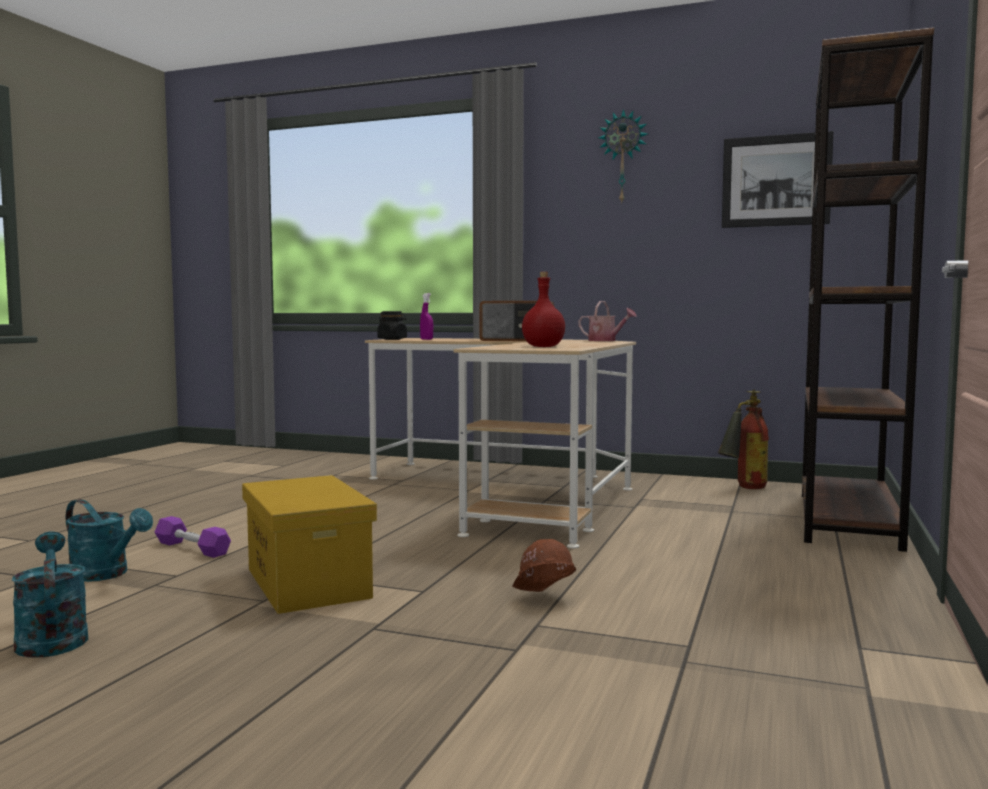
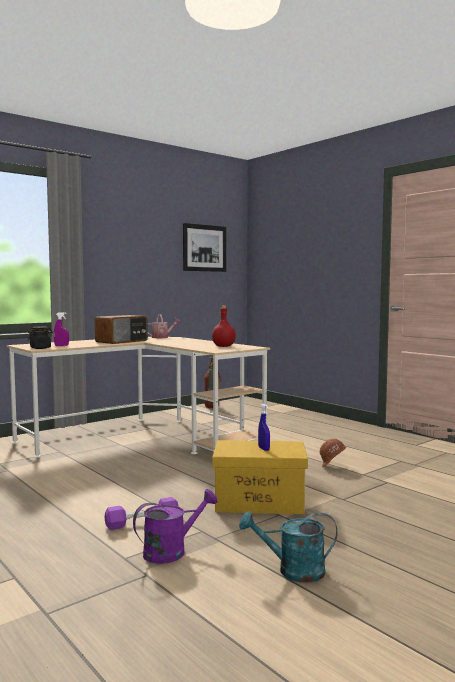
camera: 60 degrees left, 0 degrees up
turquoise watering can [66,499,153,582] -> purple watering can [133,489,218,564]
wall clock [598,109,648,203] -> none
brown bookcase [802,27,934,552] -> none
none -> blue spray bottle [258,404,270,451]

